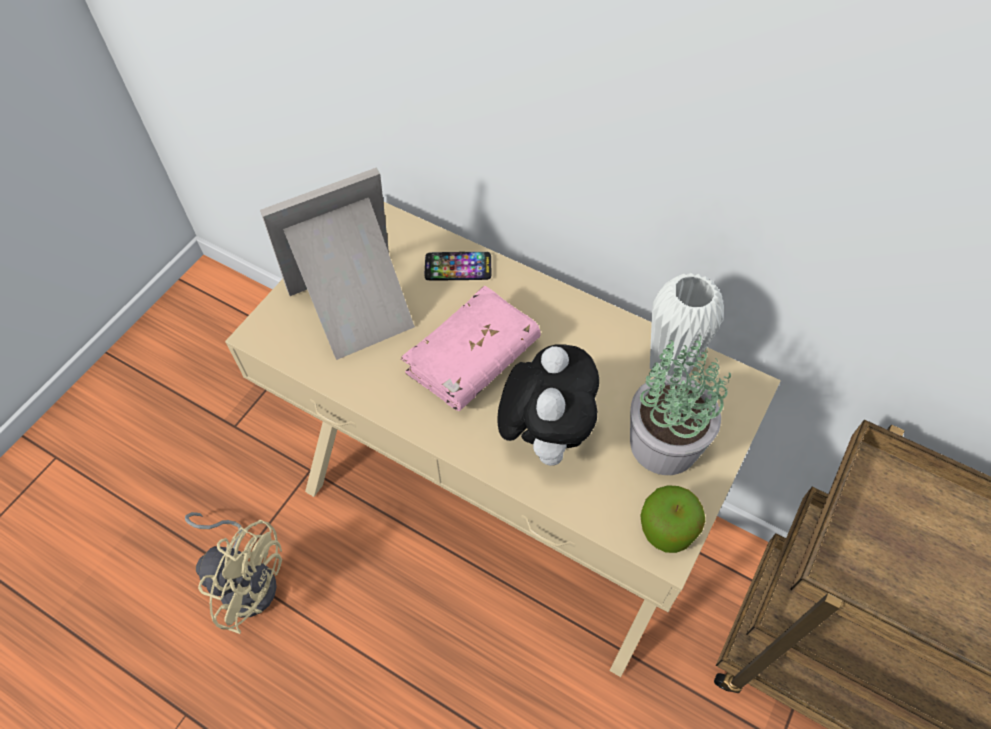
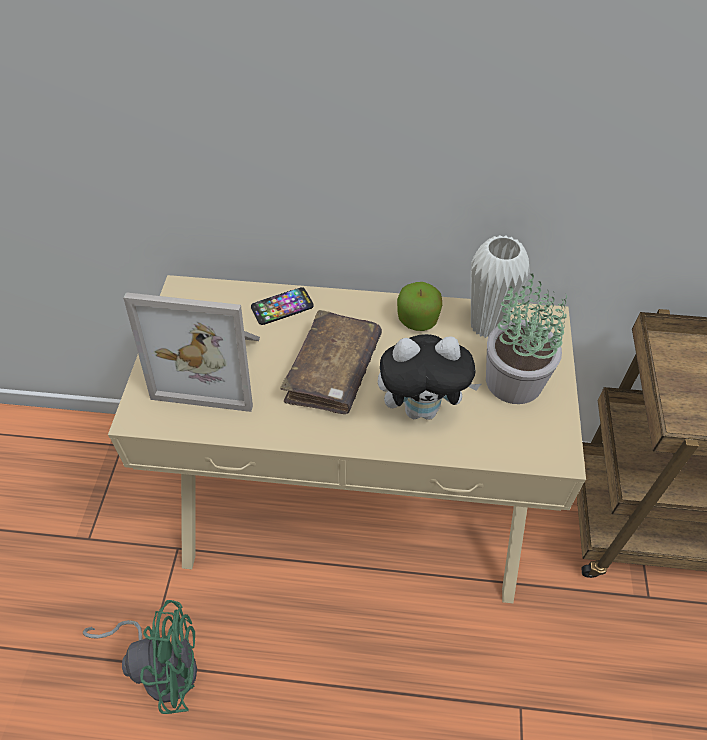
camera: 25 degrees left, 5 degrees down
beige fan [185,512,282,634] -> green fan [83,600,197,714]
picture frame [260,167,415,360] -> picture frame turned 120 degrees counterclockwise [123,292,260,412]
pink book [401,286,541,411] -> brown book [280,310,382,414]
plush toy [497,344,599,466] -> plush toy turned 105 degrees clockwise [378,334,481,420]
apple [641,485,705,553] -> apple moved to [397,282,443,331]

